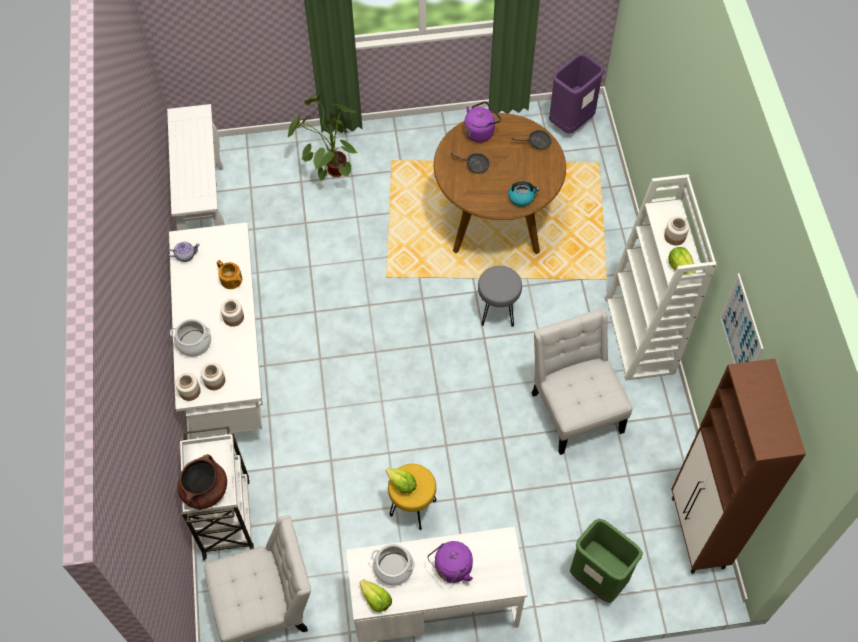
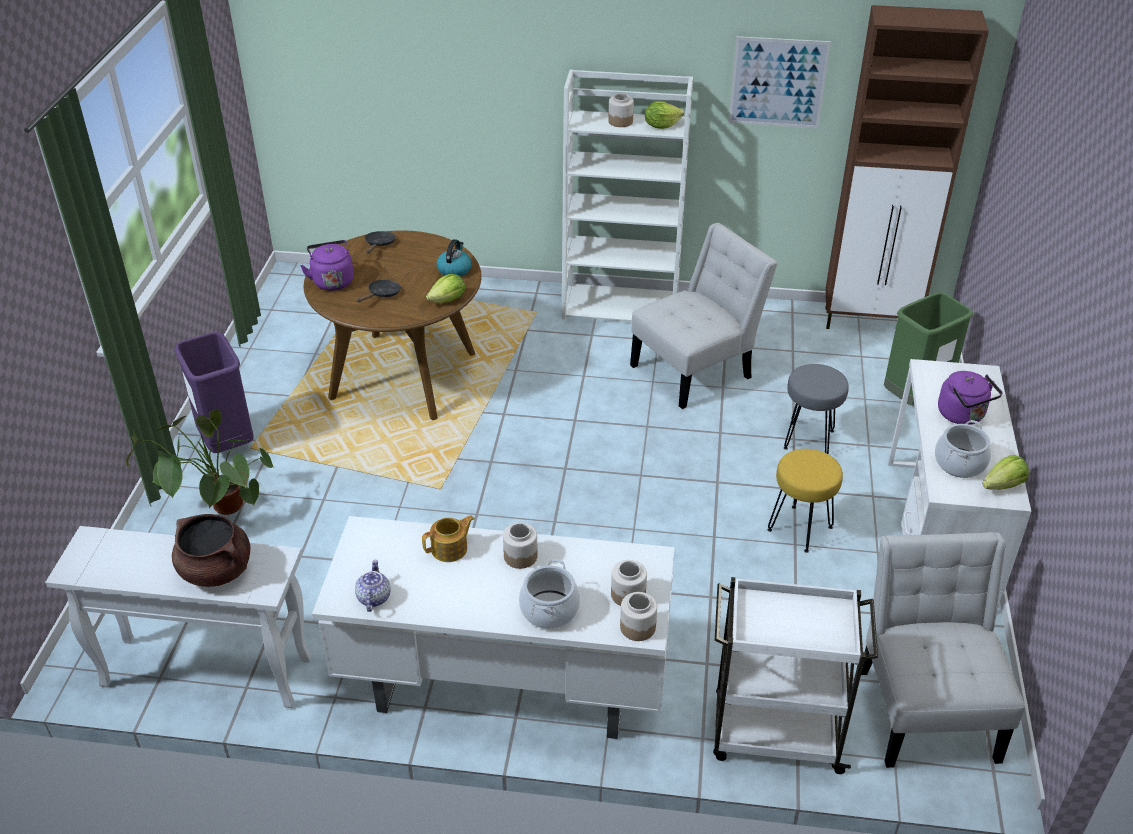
camera: 75 degrees left, 20 degrees down
brown cooking pot [177,454,227,510] -> brown cooking pot moved to [172,514,250,587]
lettuce [386,468,417,493] -> lettuce moved to [426,274,465,303]
grey stool [478,266,522,327] -> grey stool moved to [784,364,849,454]
white chair [532,308,632,455] -> white chair turned 150 degrees clockwise [630,223,778,409]
purple trash can [549,54,604,134] -> purple trash can moved to [174,332,254,453]

